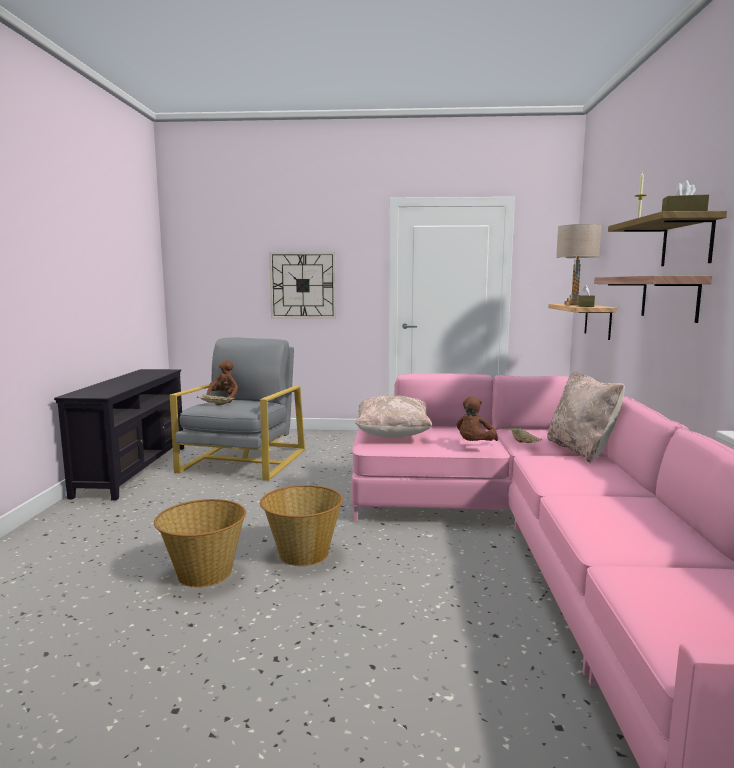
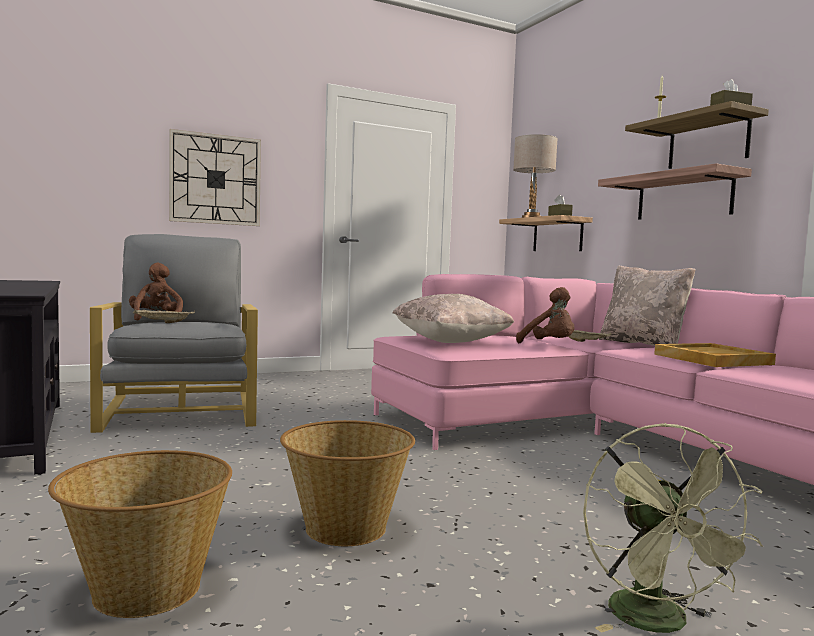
camera: 30 degrees left, 5 degrees down
basket [260,485,343,566] -> basket moved to [48,450,232,618]
brown plush toy [456,396,498,441] -> brown plush toy turned 45 degrees counterclockwise [516,287,575,343]
none -> green fan [583,423,763,633]
none -> beige tray [654,343,776,367]

